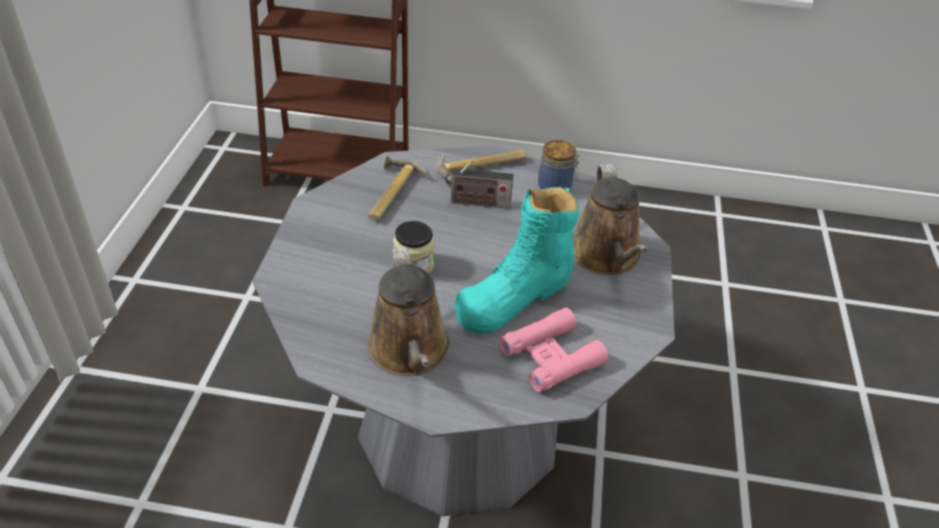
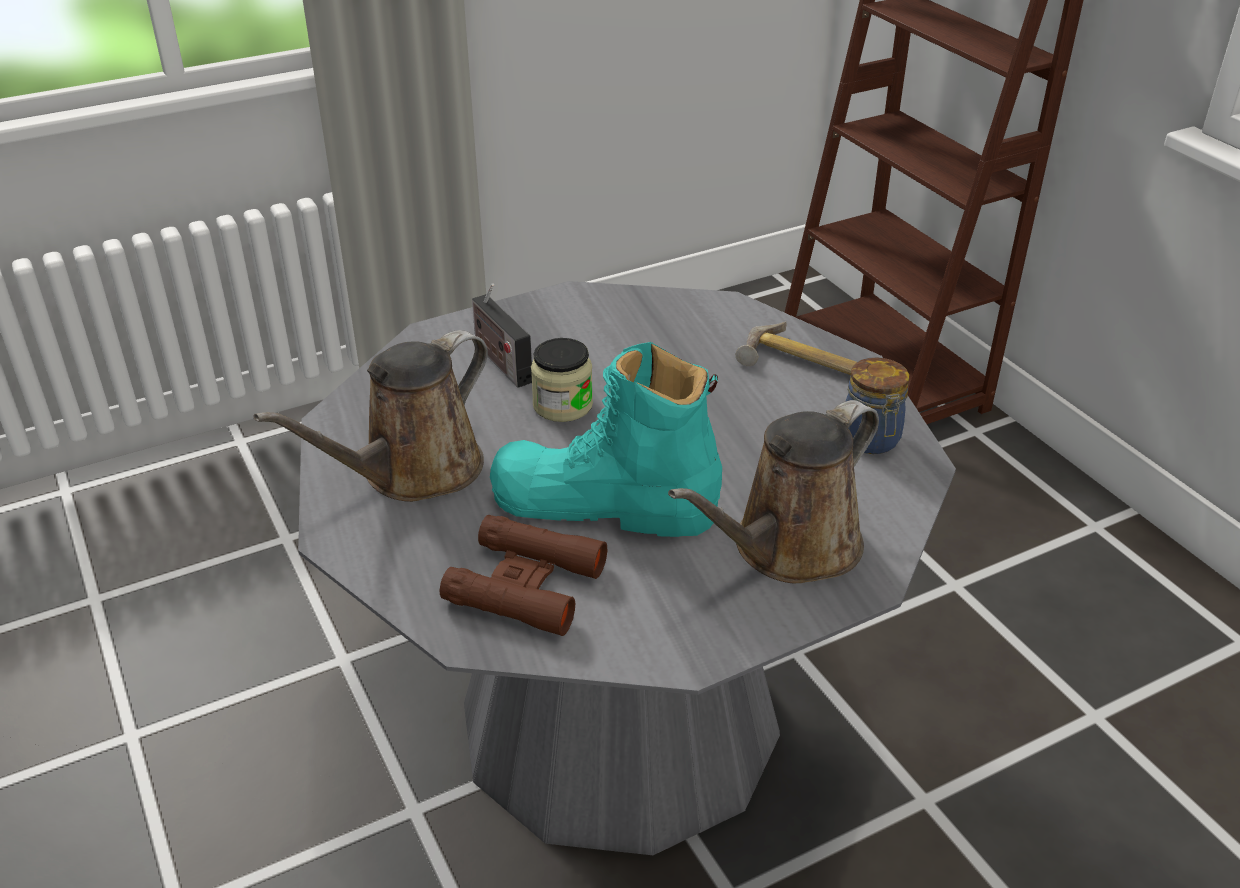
camera: 55 degrees right, 5 degrees down
hammer [368,155,427,220] -> none
radio [445,157,514,209] -> radio moved to [472,283,532,388]
pink binoculars [499,307,608,392] -> brown binoculars [440,515,607,636]

